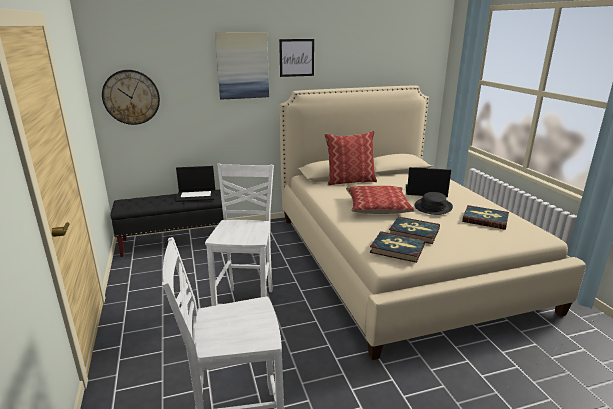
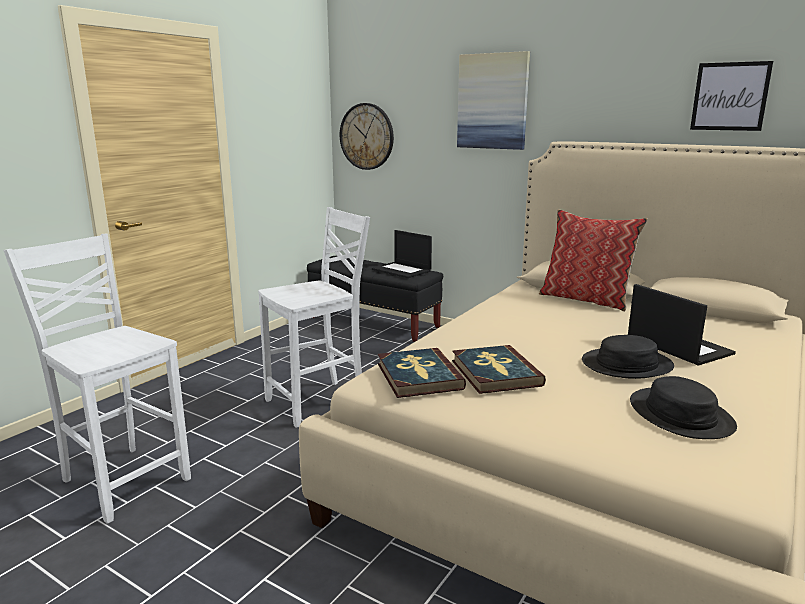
camera: 50 degrees right, 5 degrees down
picture [279,39,314,77] -> picture moved to [690,61,773,131]
pillow [346,186,415,214] -> none
book [462,205,509,230] -> black hat [630,376,737,439]

